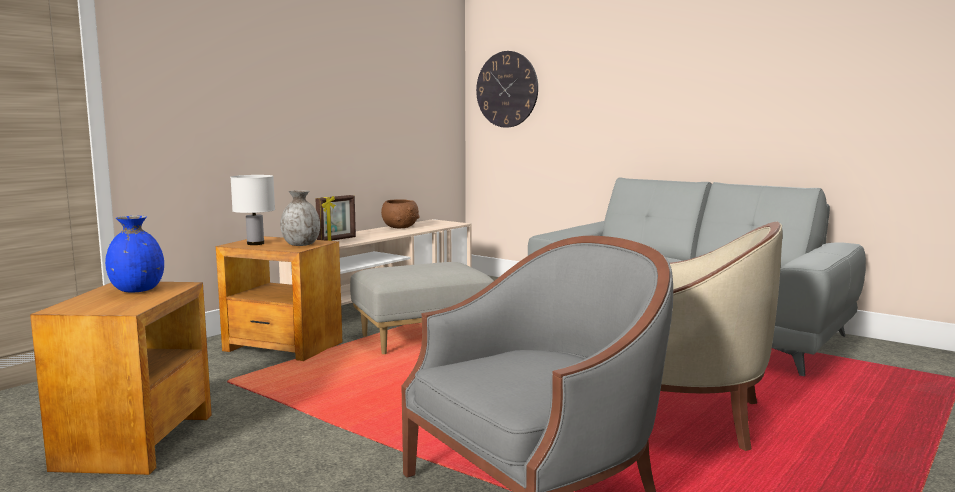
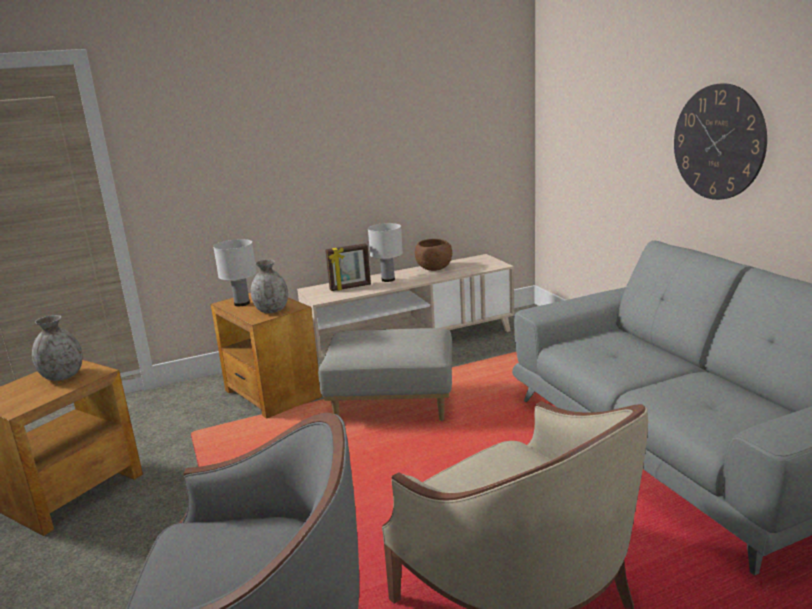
camera: 30 degrees right, 10 degrees up
blue vase [105,216,164,293] -> grey vase [32,315,83,381]
wall clock [476,51,538,127] -> wall clock moved to [674,83,767,200]
none -> white table lamp [368,223,403,282]

